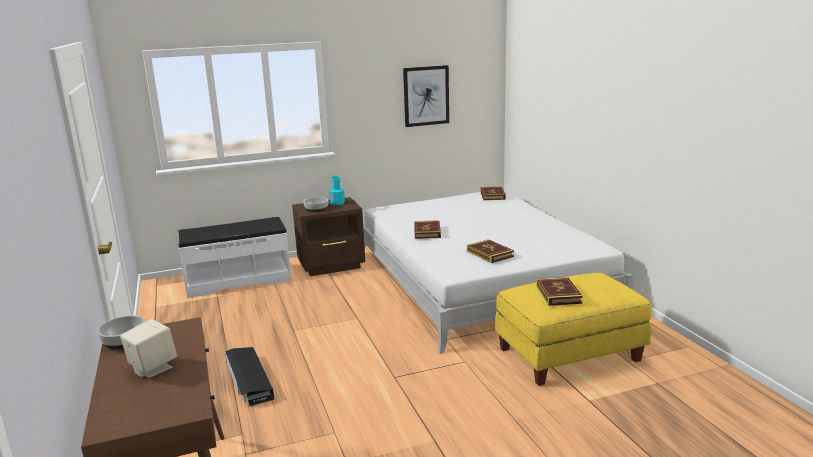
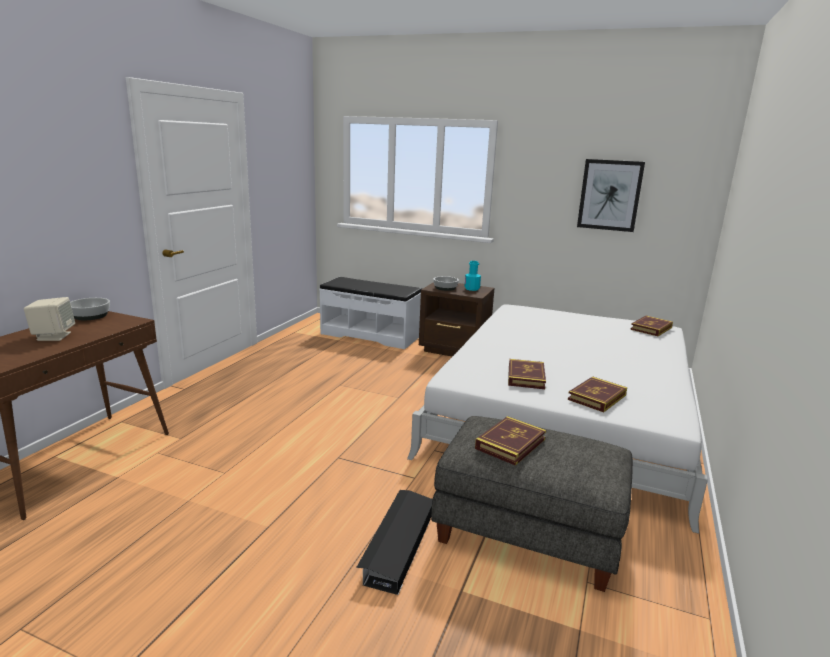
camera: 40 degrees right, 0 degrees up
black storage box [225,347,274,406] -> black storage box moved to [356,490,433,595]
book [414,220,441,239] -> book moved to [568,376,627,412]
yellow ottoman [495,273,652,386] -> grey ottoman [431,416,633,592]

